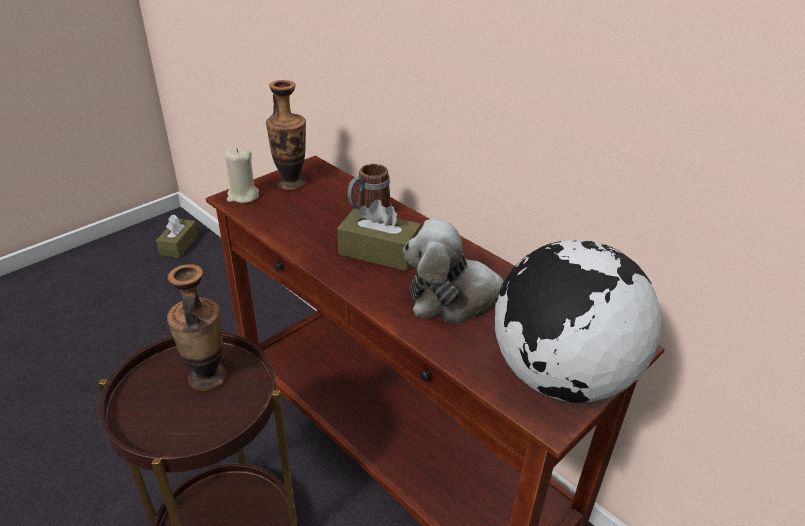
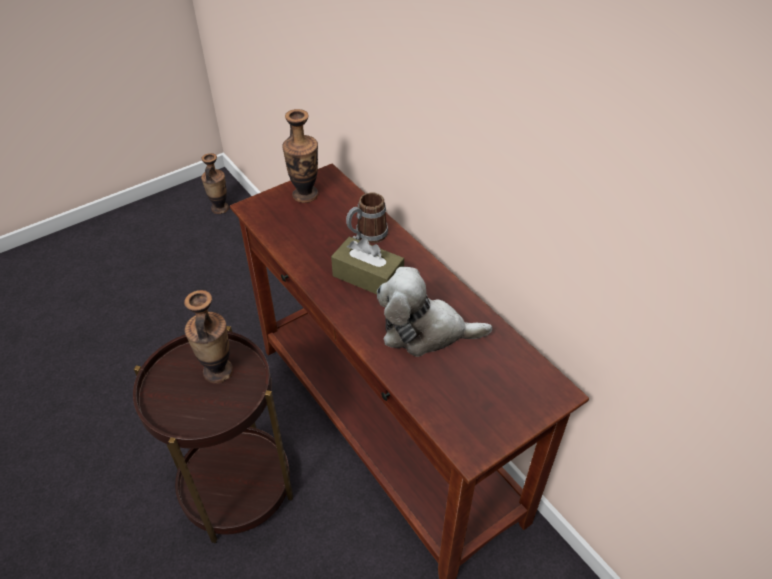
camera: 10 degrees right, 10 degrees up
brown tissue box [156,215,198,258] -> vase [201,153,229,214]
beige candle [225,147,259,203] -> none
globe [495,240,662,403] -> none

